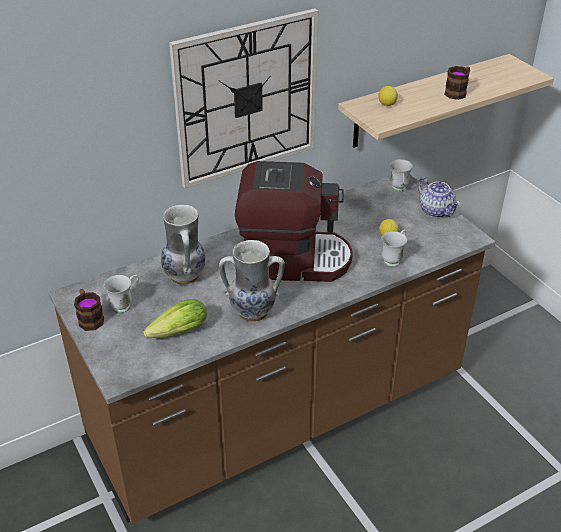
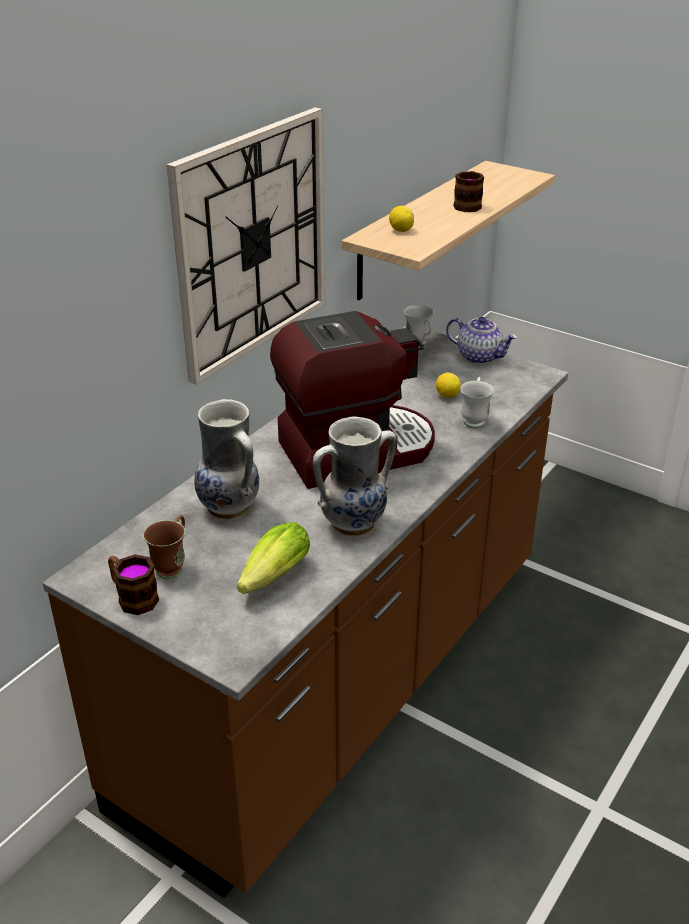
camera: 25 degrees left, 5 degrees down
white mug [104,275,139,313] -> brown mug [143,515,185,578]

